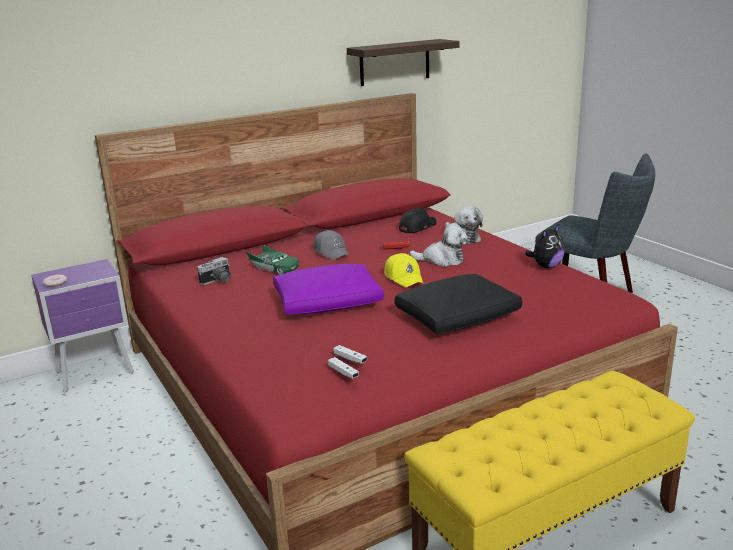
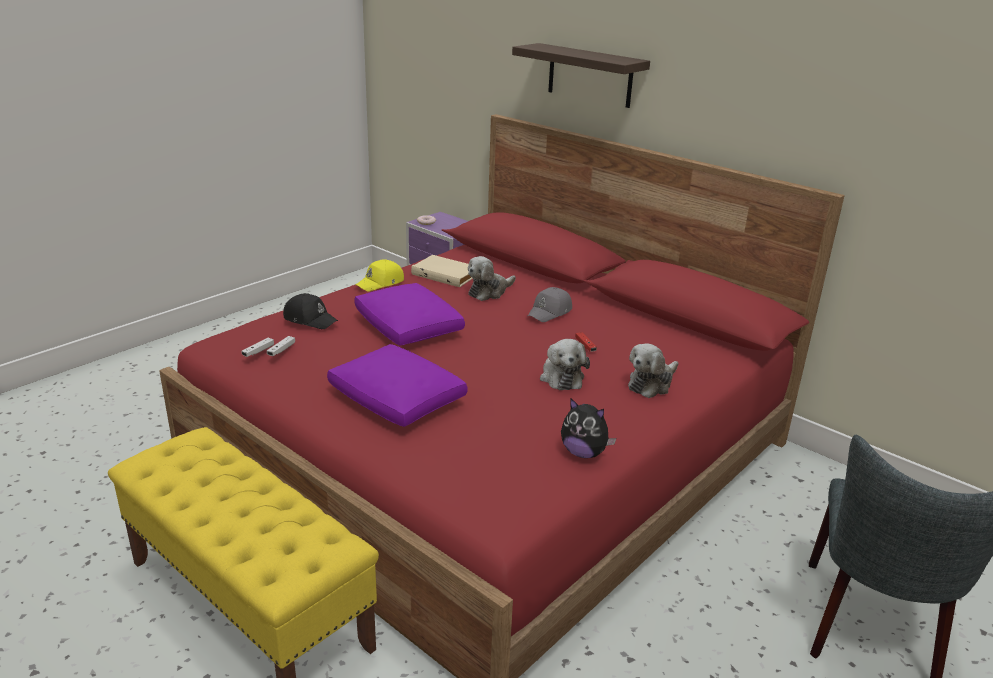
camera: 70 degrees right, 5 degrees up
camera [197,257,231,285] -> beige book [411,255,473,287]
green toy car [246,245,299,275] -> plush toy [468,256,516,301]
shelf [347,39,460,86] -> shelf moved to [512,43,650,108]
yellow cap [384,253,423,287] -> yellow cap moved to [356,259,404,291]
black pillow [394,274,522,334] -> purple pillow [327,344,467,427]
black cap [399,208,437,233] -> black cap moved to [283,293,338,329]

